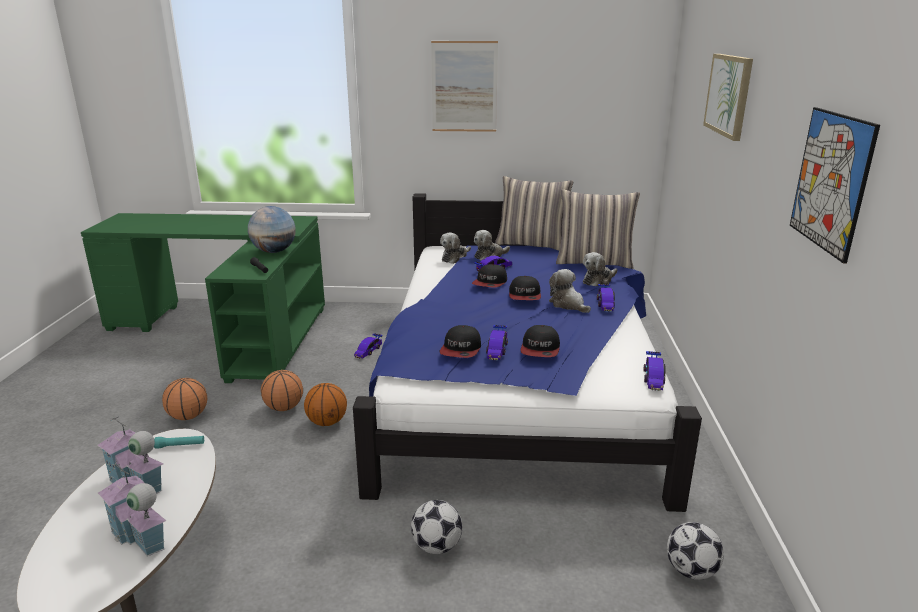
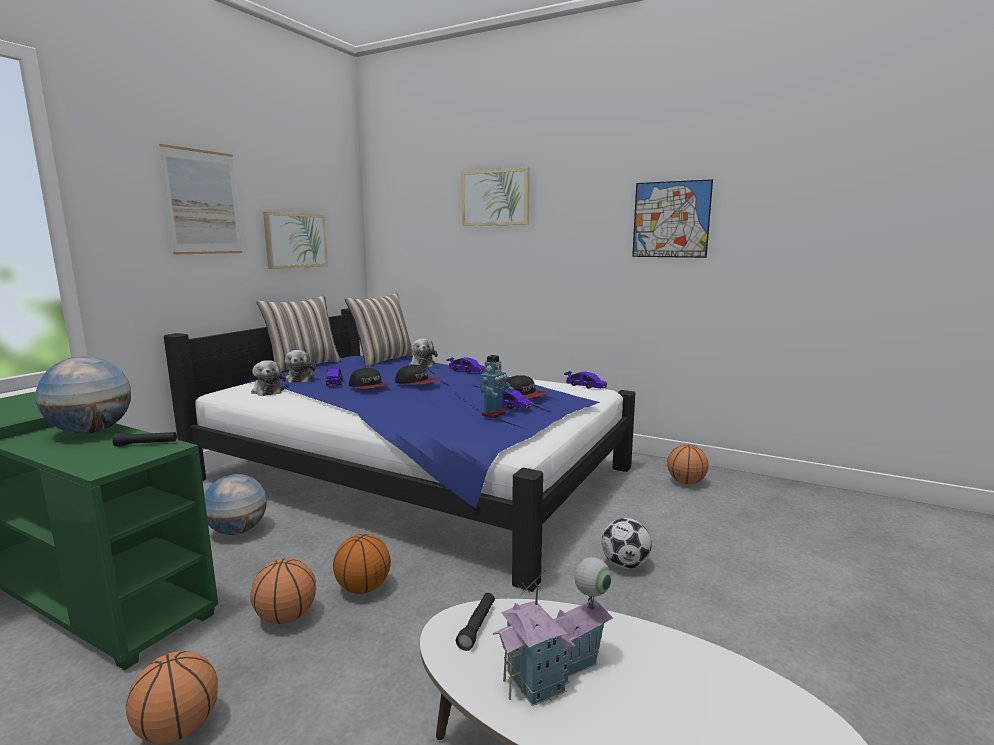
camera: 65 degrees left, 10 degrees down
toy house [98,464,167,556] -> none
turquoise flashlight [154,436,204,449] -> black flashlight [456,593,495,651]
toy car [354,333,383,359] -> globe [204,474,267,535]
cap [439,325,481,358] -> toy robot [480,355,514,418]
plush toy [549,269,591,313] -> none
football [667,522,724,580] -> basketball [667,444,709,484]
none -> picture [263,212,328,269]

